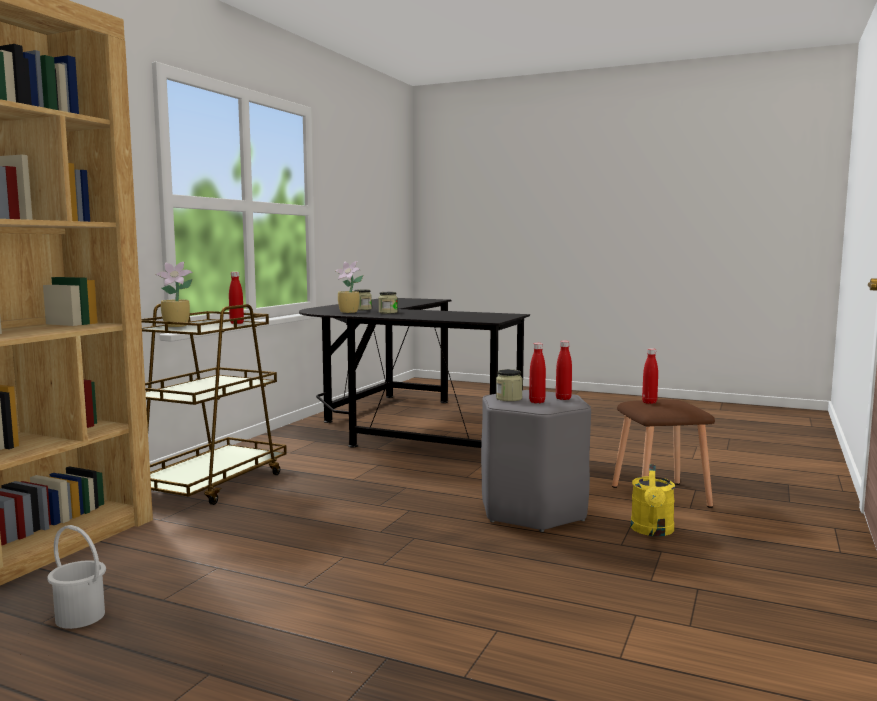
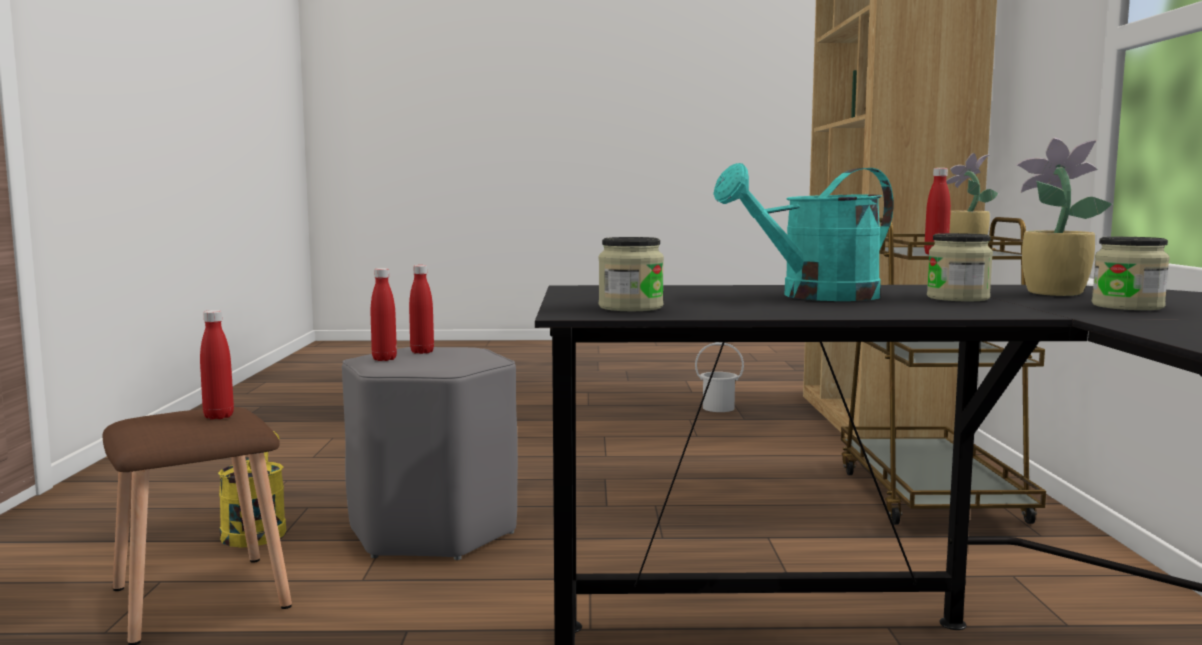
camera: 155 degrees right, 0 degrees up
jar [496,369,523,401] -> jar moved to [599,237,664,311]
none -> turquoise watering can [713,163,893,301]

